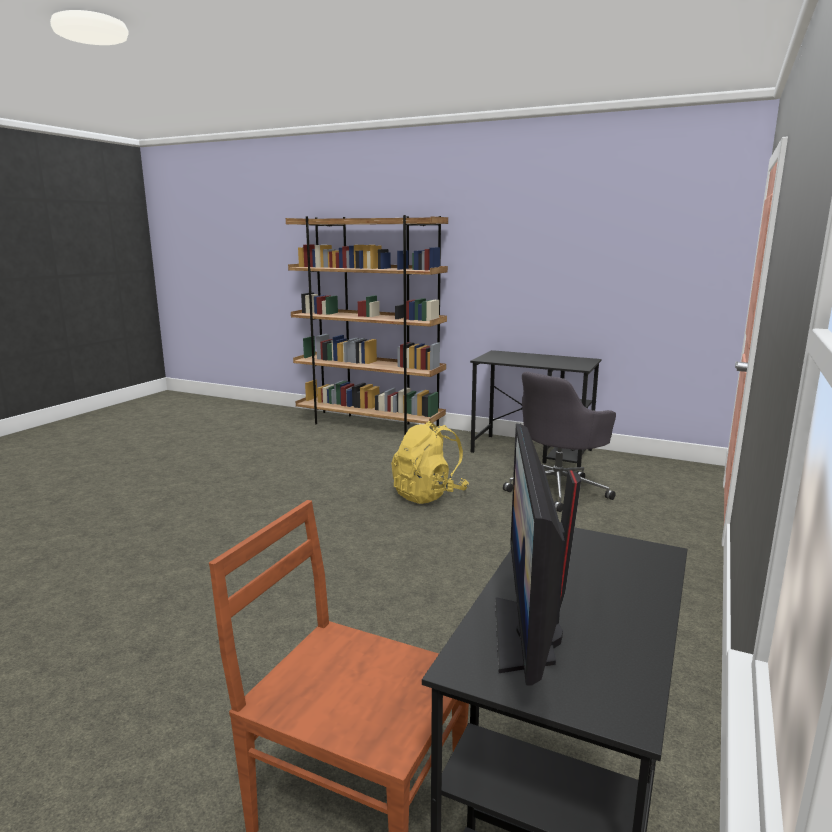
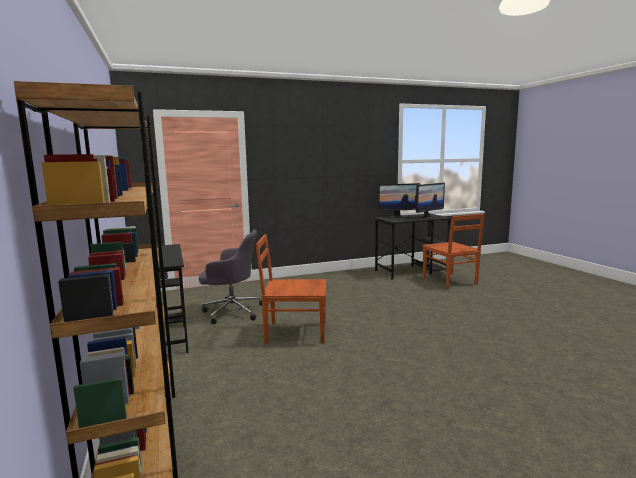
camera: 135 degrees left, 5 degrees down
yellow backpack [391,421,469,504] -> brown chair [256,234,326,344]
none -> monitor [377,183,421,218]

